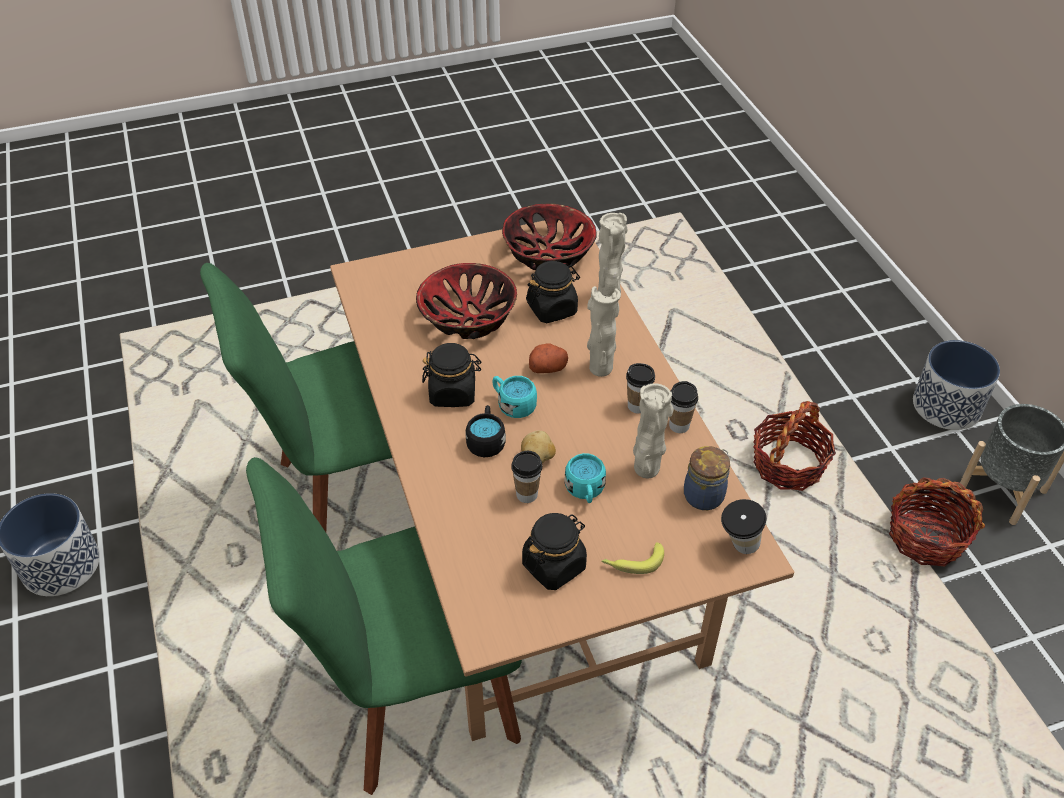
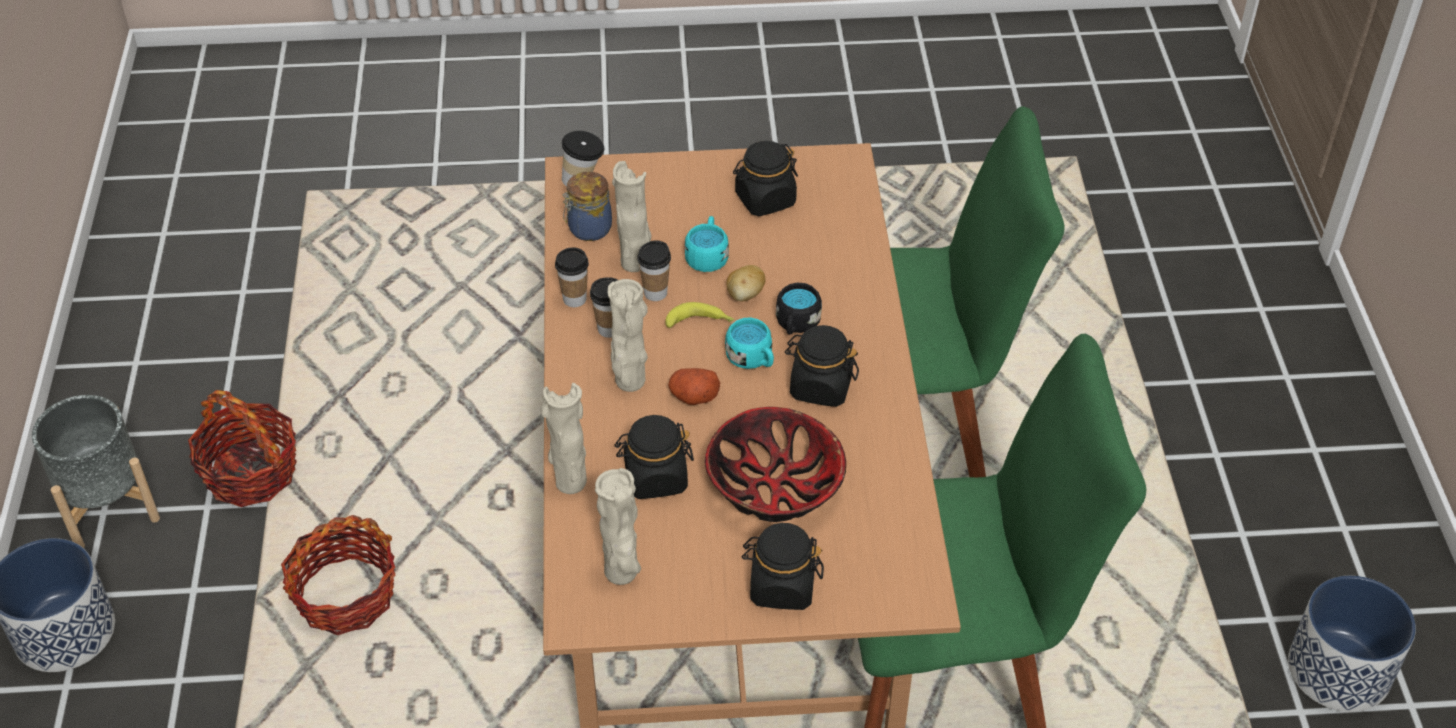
camera: 165 degrees left, 0 degrees up
bowl [502,204,596,270] -> beige vase [595,468,641,585]
cup [511,451,542,503] -> cup moved to [637,240,671,301]
banana [601,542,664,574] -> banana moved to [665,302,735,328]
none -> black jar [742,523,824,610]

